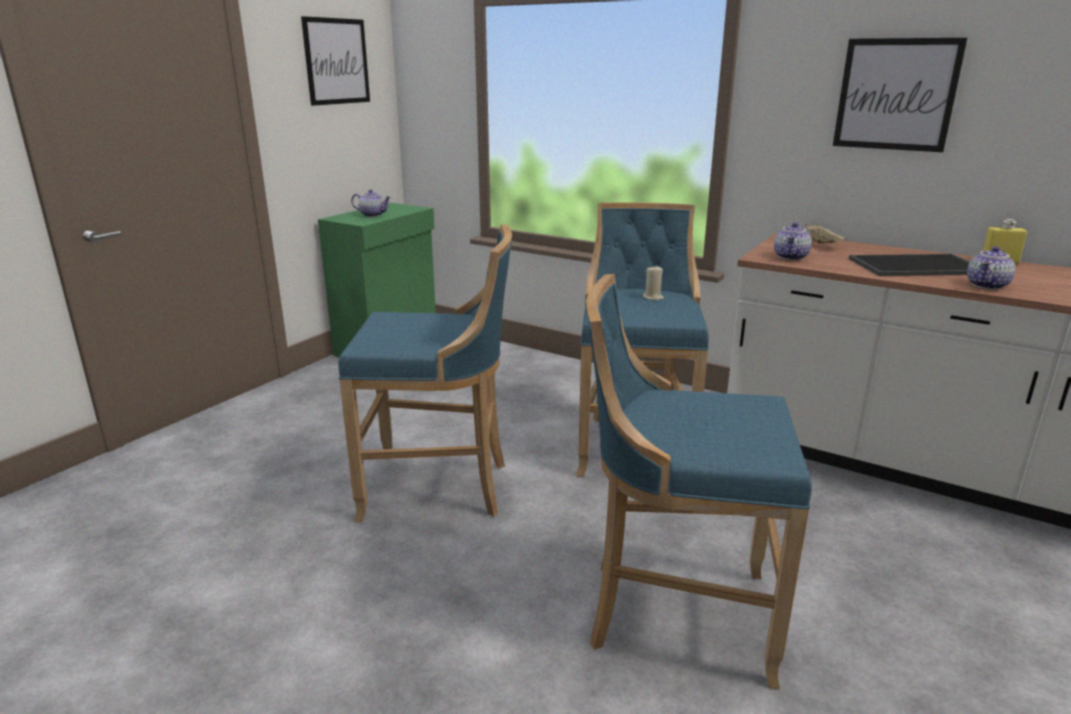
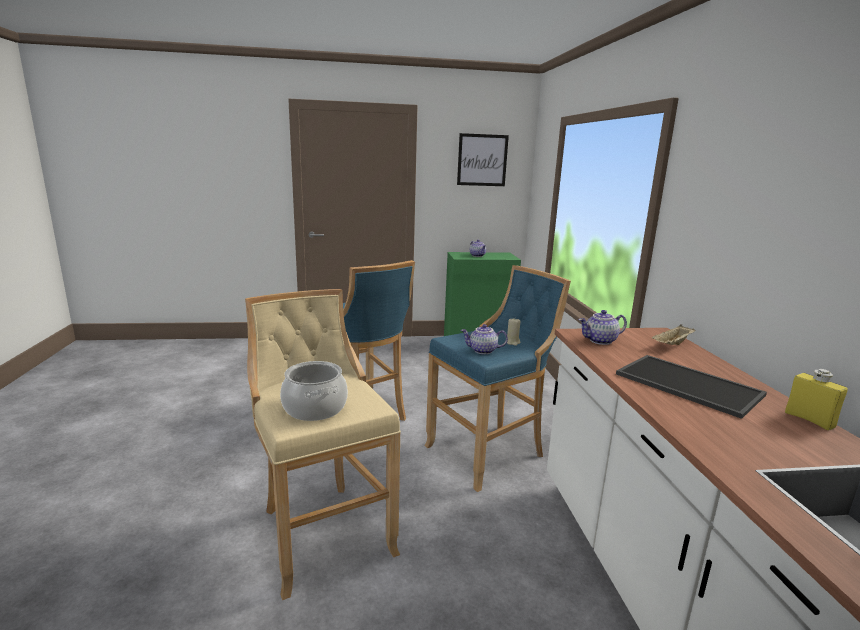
camera: 50 degrees right, 5 degrees down
blue stool [586,274,812,689] -> beige stool [245,289,401,600]
picture [833,38,967,152] -> none
teapot [967,246,1015,290] -> teapot moved to [461,324,508,354]
none -> cooking pot [280,361,348,421]

